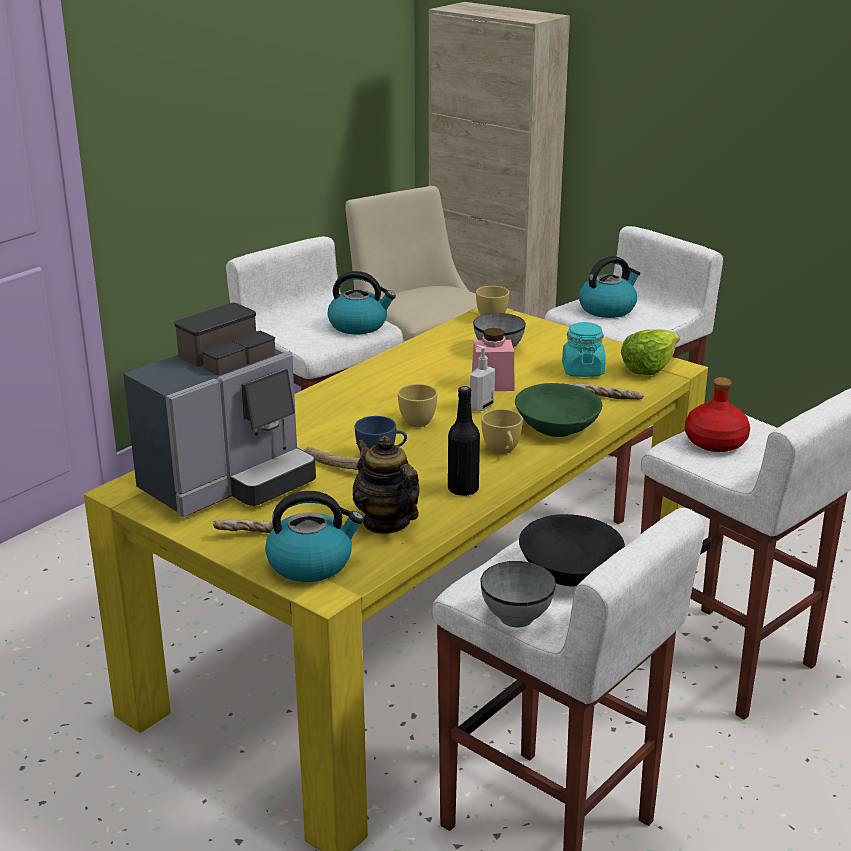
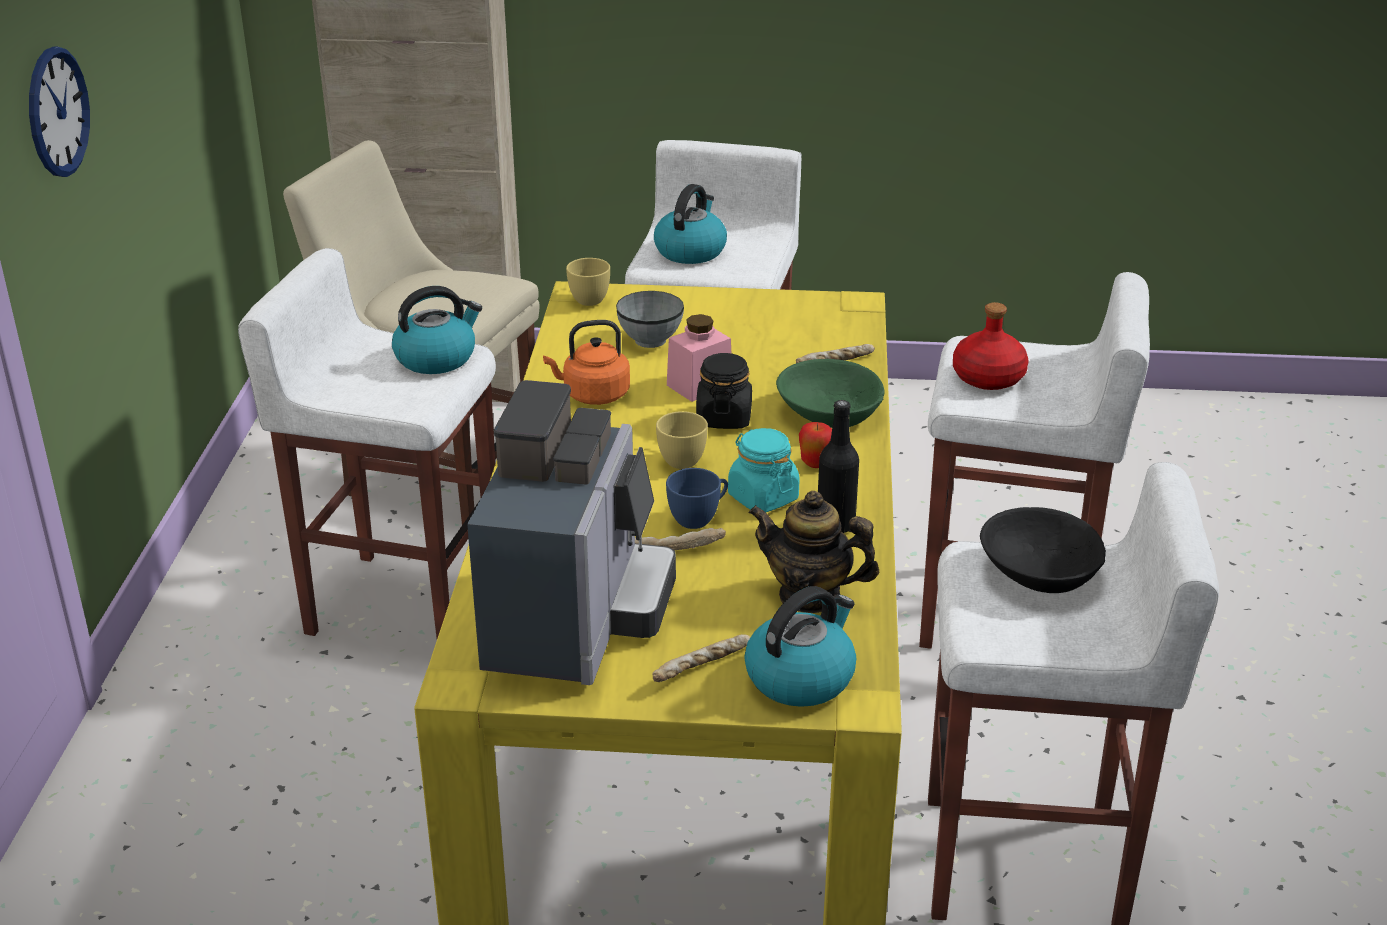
camera: 35 degrees left, 5 degrees up
soap dispenser [470,345,495,412] -> black jar [696,353,752,429]
grey bowl [480,561,556,627] -> none
yellow cup [481,409,523,454] -> apple [799,422,832,468]
turquoise jar [562,322,606,377] -> turquoise jar moved to [728,428,800,512]
lettuce [621,329,680,375] -> none
none -> wall clock [29,47,90,177]
none -> orange kettle [543,320,630,405]

